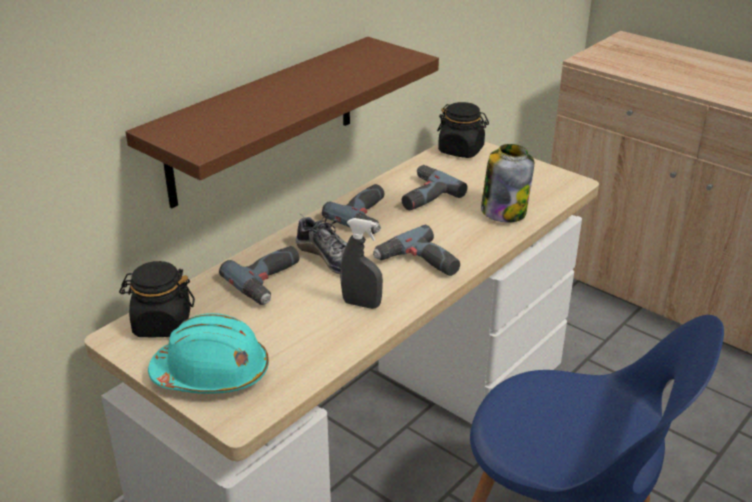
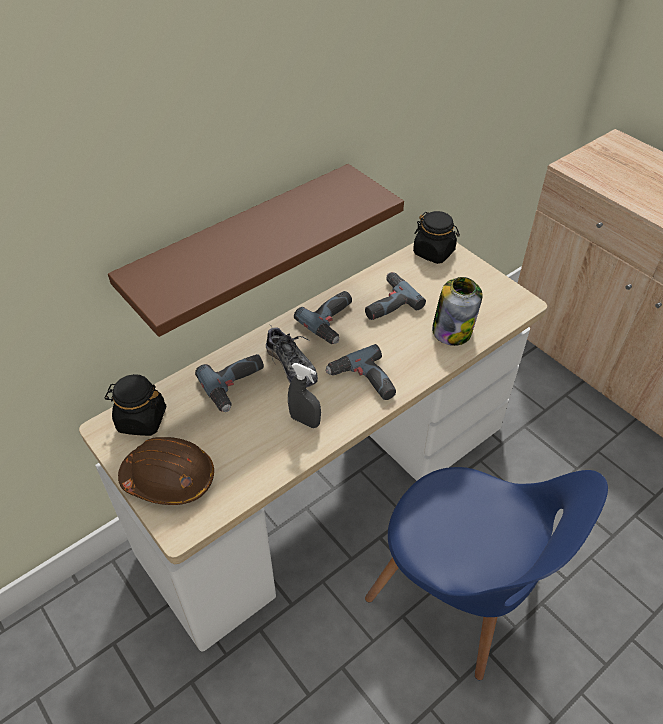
camera: 10 degrees right, 15 degrees up
turquoise hard hat [148,313,269,394] -> brown hard hat [118,437,214,505]

